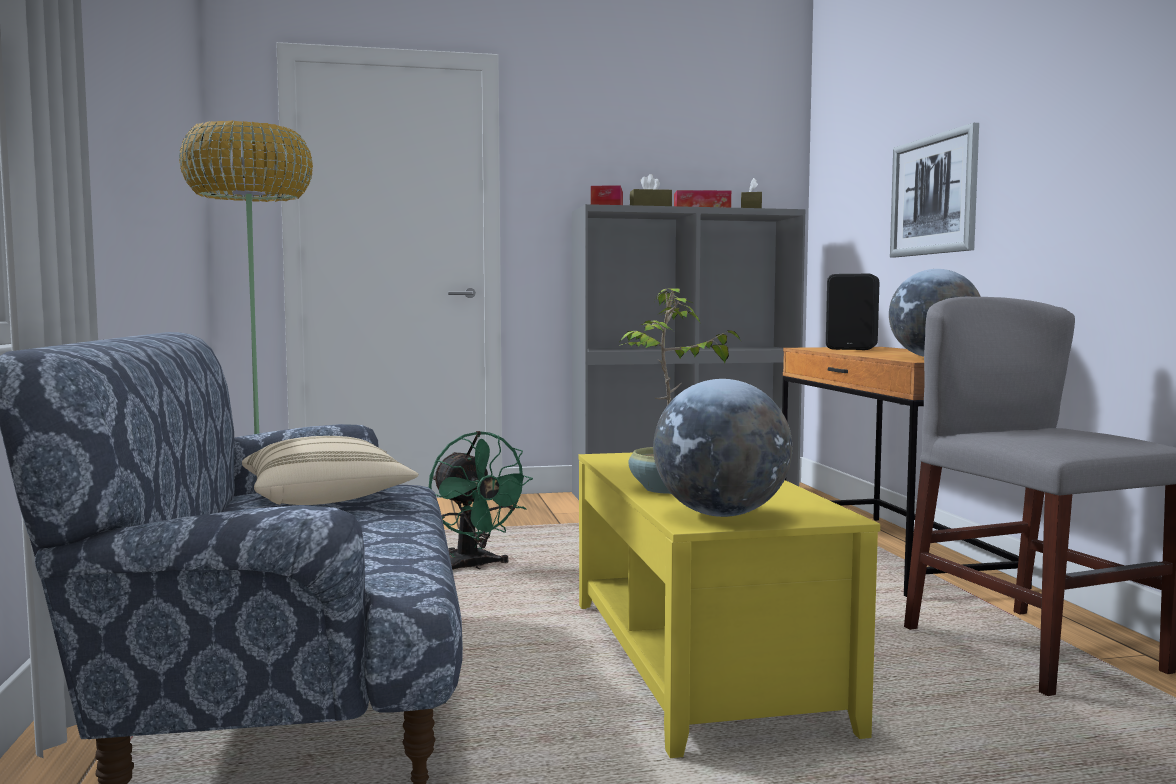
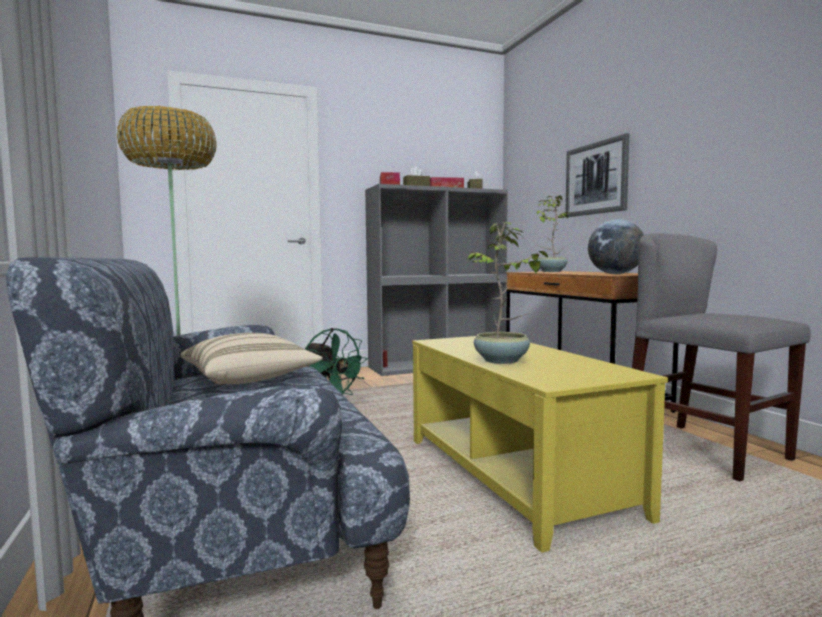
camera: 10 degrees left, 0 degrees up
globe [653,379,792,517] -> none
black speaker [826,274,879,350] -> potted plant [537,195,571,272]

